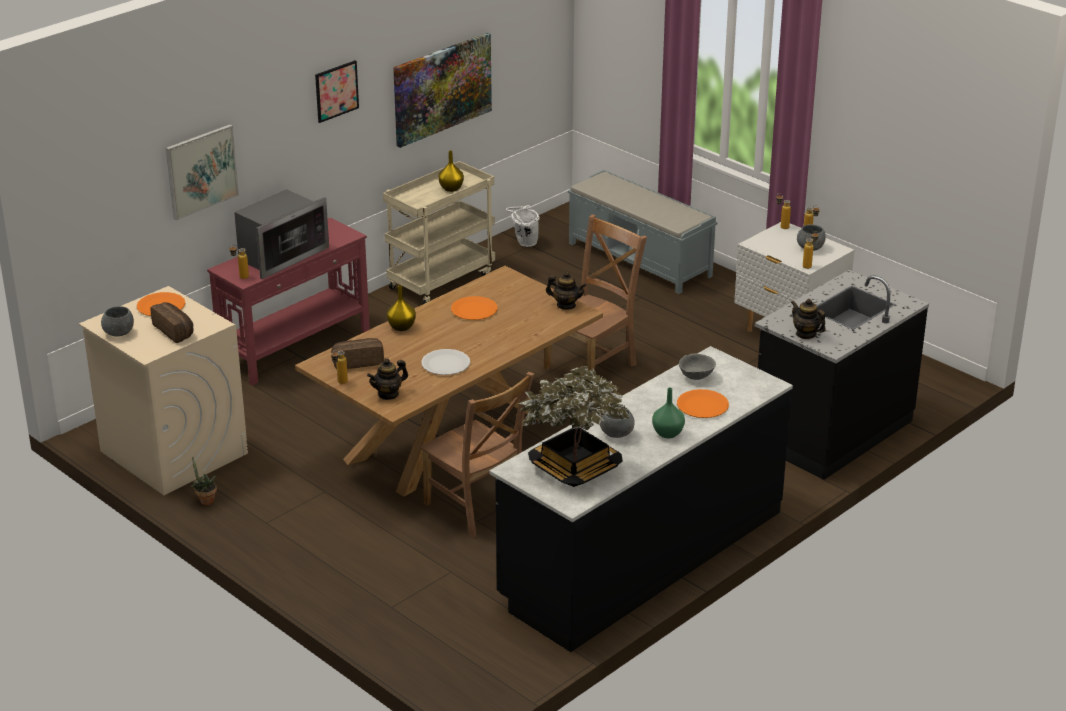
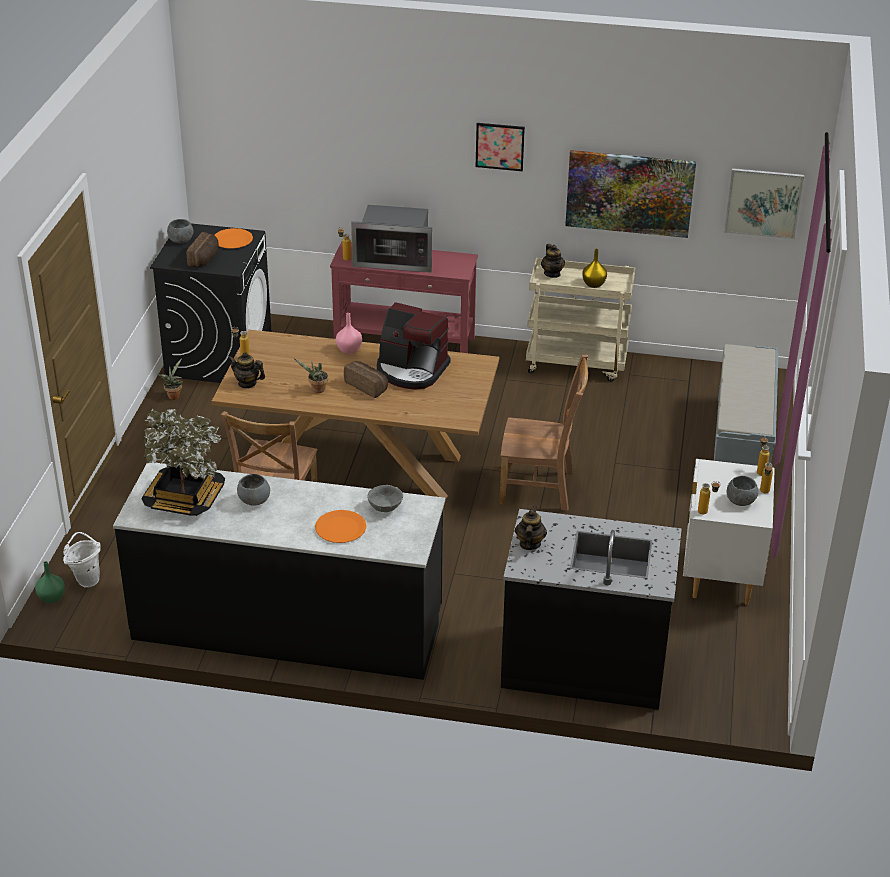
camera: 55 degrees right, 5 degrees up
beige washing machine [79,286,248,495] -> black washing machine [150,223,272,383]
picture [166,125,239,220] -> picture moved to [724,168,804,239]
bread [331,338,384,369] -> bread moved to [344,361,388,398]
yellow vase [387,285,416,331] -> pink vase [336,313,362,354]
white plate [421,349,470,375] -> potted plant [295,359,328,393]
orange plate [451,296,498,320] -> coffee machine [377,302,451,390]
white bucket [506,205,540,247] -> white bucket moved to [63,532,101,587]
teapot [546,272,587,310] -> teapot moved to [541,244,565,278]
green vase [652,388,685,438] -> green vase moved to [35,561,65,603]

